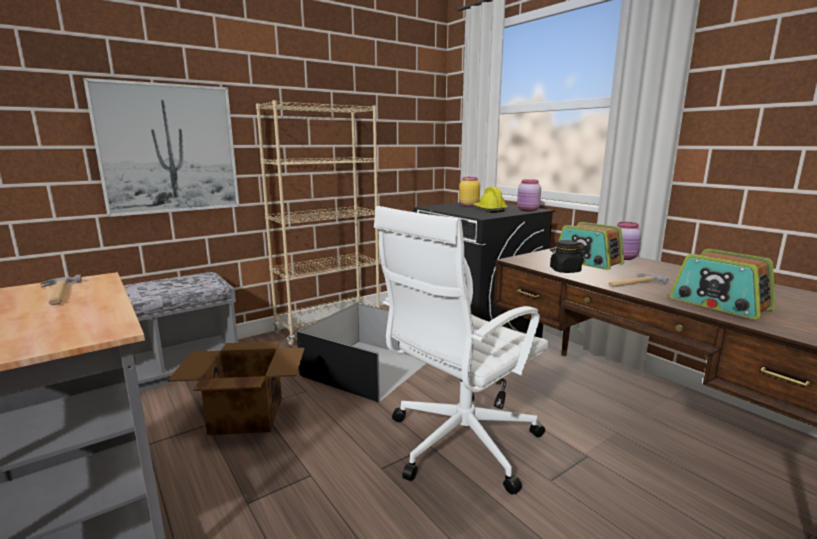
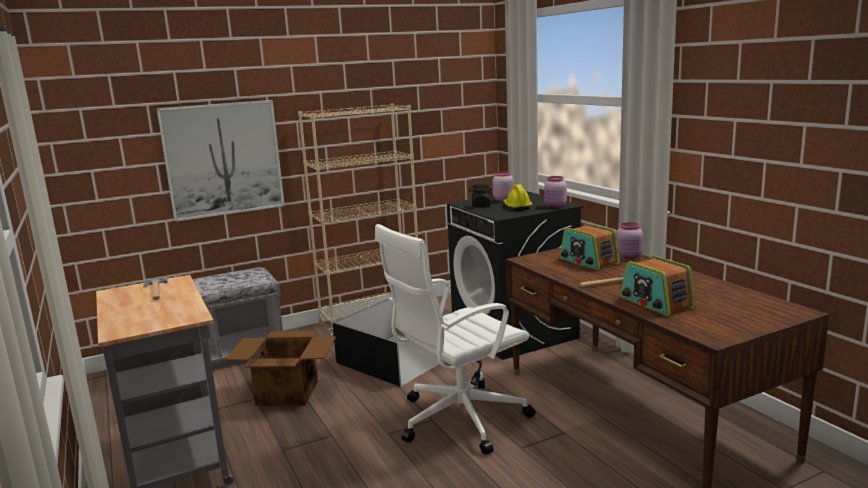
camera: 10 degrees right, 0 degrees up
yellow jar [459,177,480,207] -> pink jar [493,171,514,201]
black jar [550,240,583,273] -> black jar moved to [469,184,493,207]

